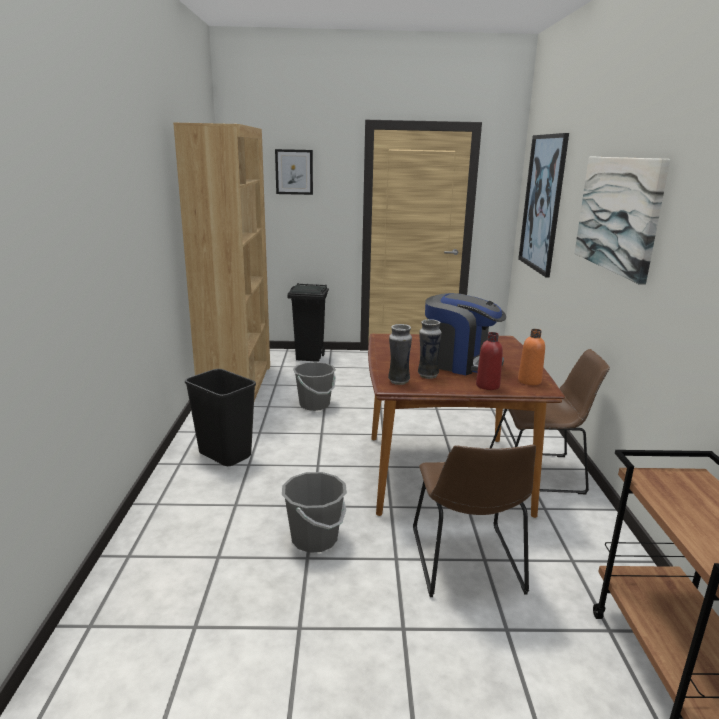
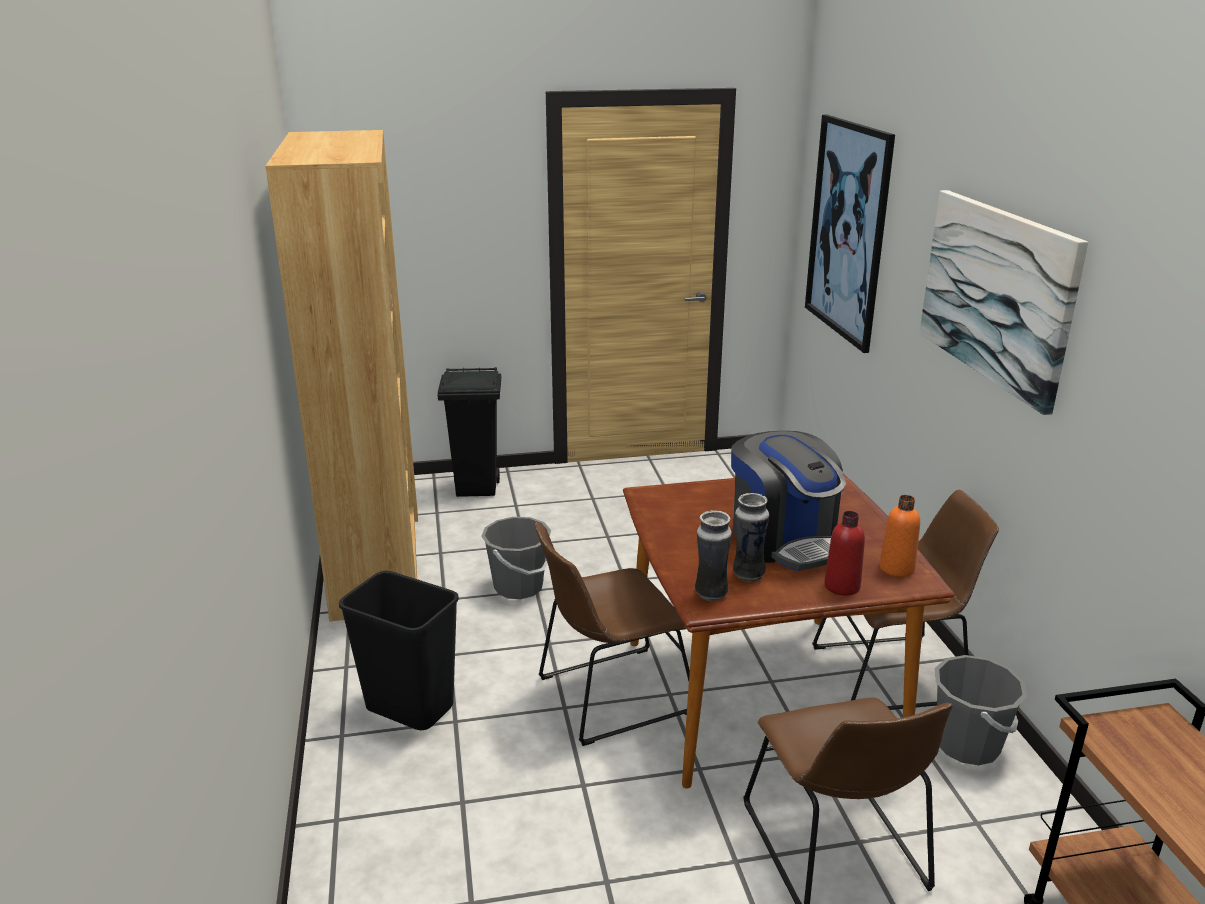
camera: 10 degrees left, 5 degrees up
picture [275,149,313,195] -> none
grey bucket [282,472,347,553] -> grey bucket moved to [935,655,1027,765]
coffee machine [425,293,506,375] -> coffee machine turned 45 degrees clockwise [731,431,846,571]
none -> brown chair [535,522,690,746]

